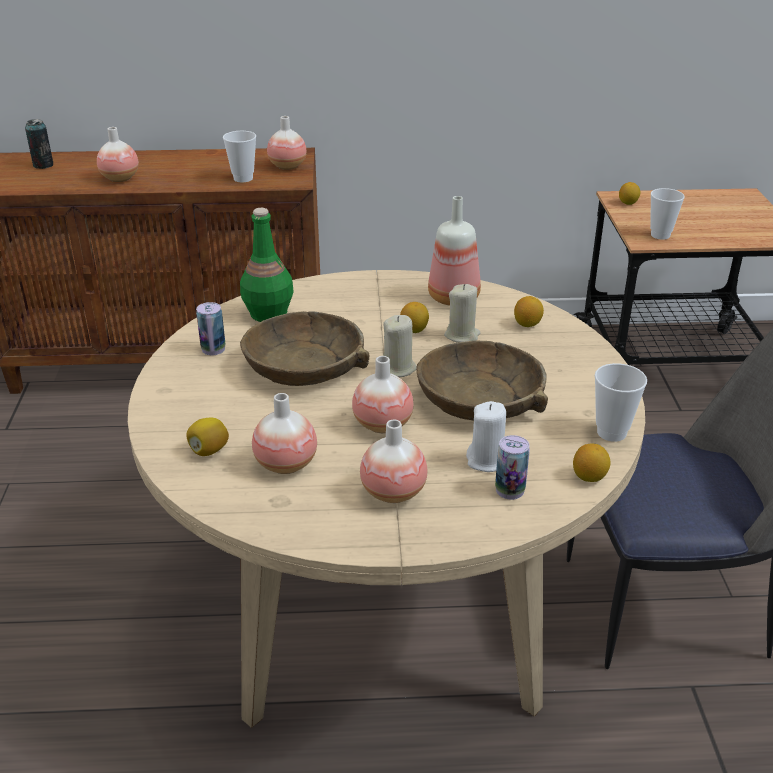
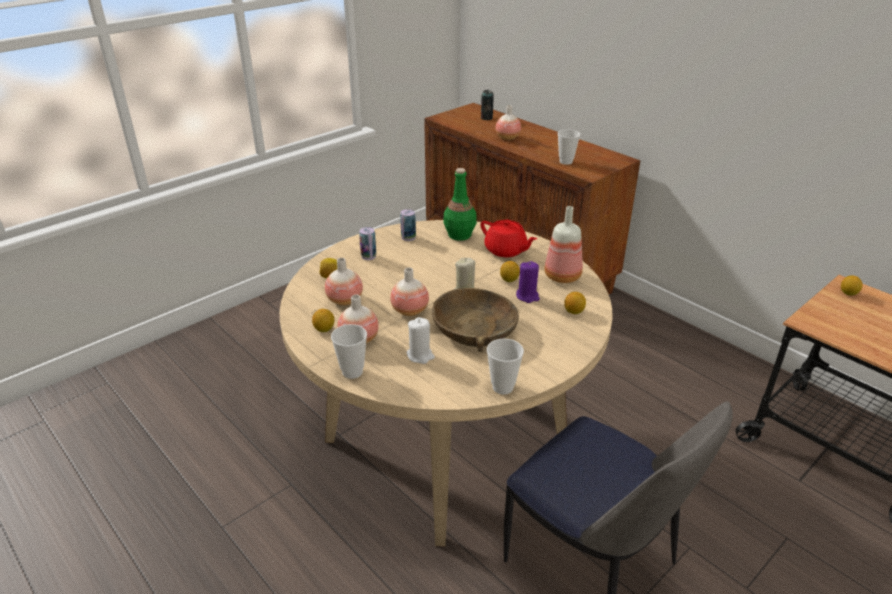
camera: 50 degrees right, 0 degrees up
brown bowl [240,311,369,386] -> none
vase [267,116,306,170] -> none
beige candle [444,284,480,342] -> purple candle [516,261,540,303]
can [495,435,530,500] -> can moved to [359,227,376,260]
lemon [573,443,610,482] -> lemon moved to [312,309,334,332]
cup [650,188,685,240] -> cup moved to [331,324,367,379]
none -> red teapot [480,219,537,257]

